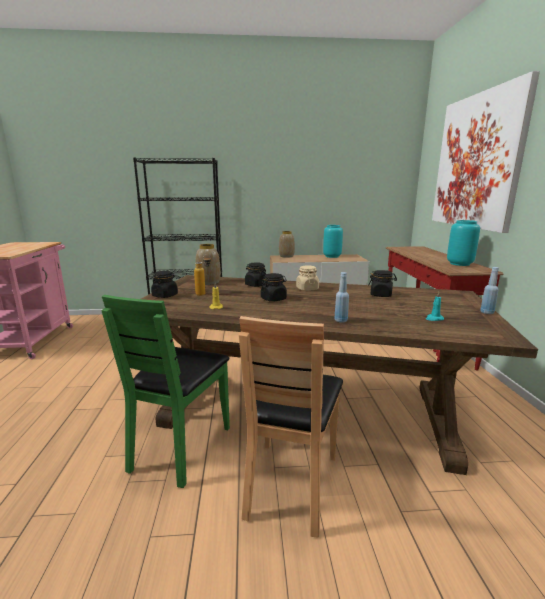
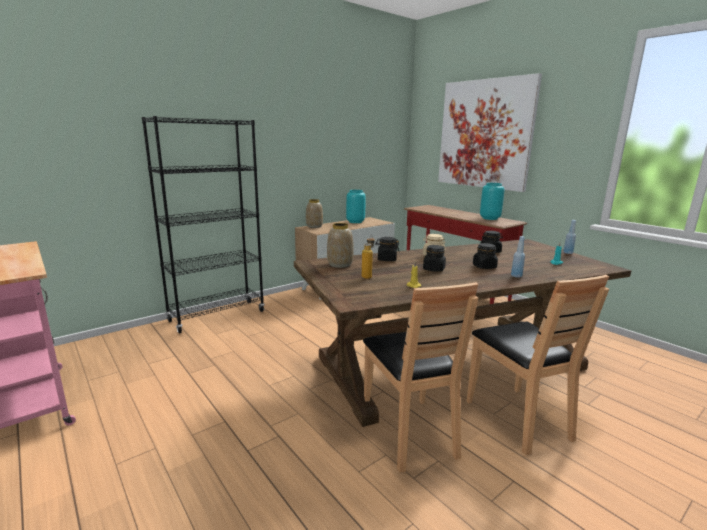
camera: 35 degrees left, 0 degrees up
green chair [101,295,230,488] -> brown chair [363,283,478,472]
black jar [151,271,178,298] -> black jar moved to [473,243,498,269]

